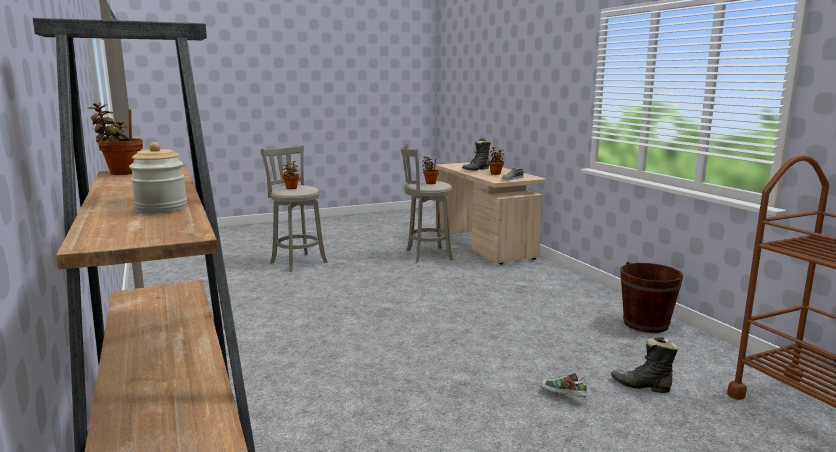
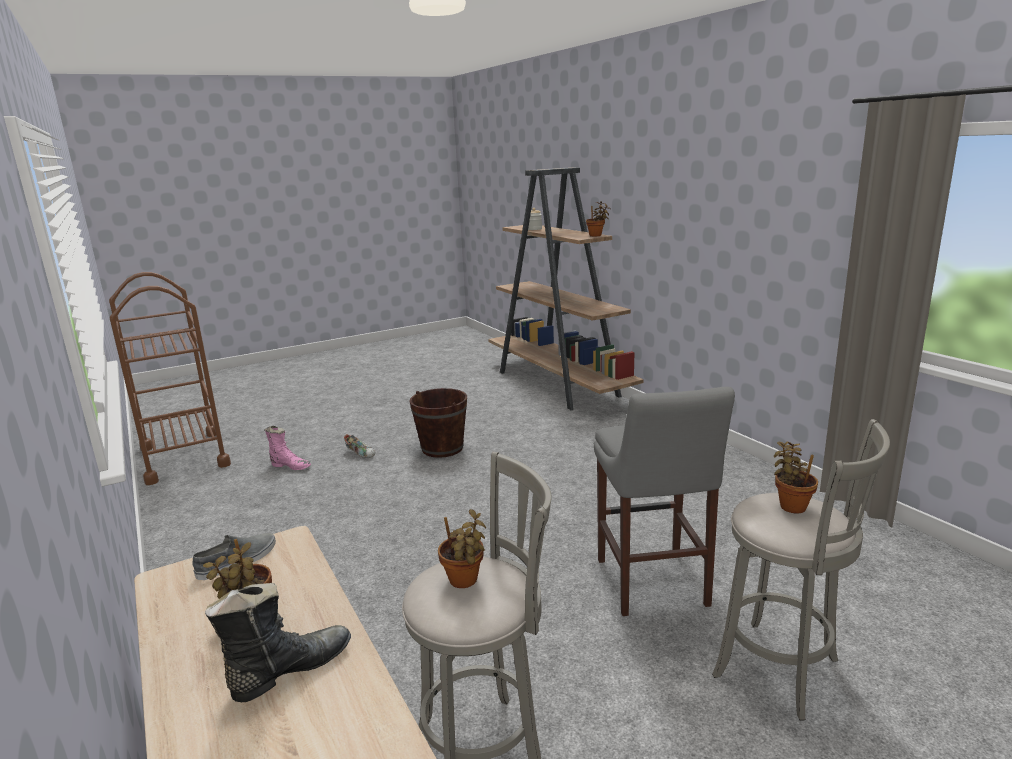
camera: 175 degrees right, 5 degrees up
black boot [611,337,678,393] -> pink boot [264,426,311,470]
brown bucket [620,262,683,333] -> brown bucket moved to [409,388,467,458]
none -> grey stool [594,387,735,616]

